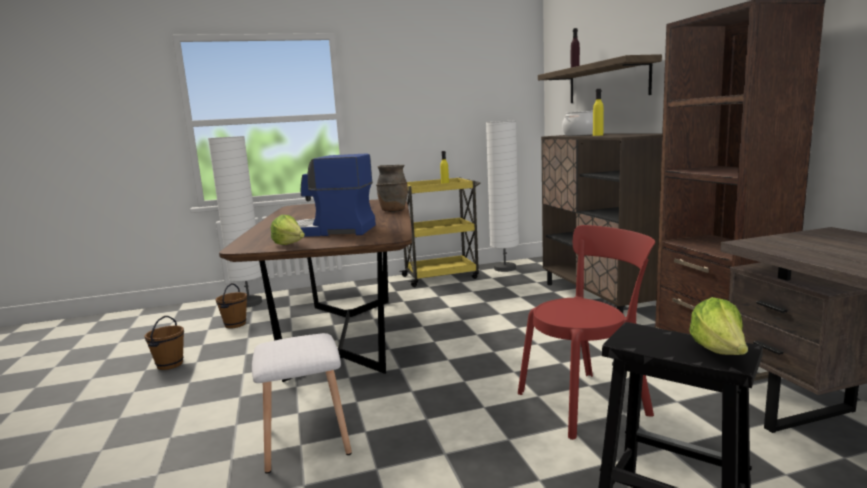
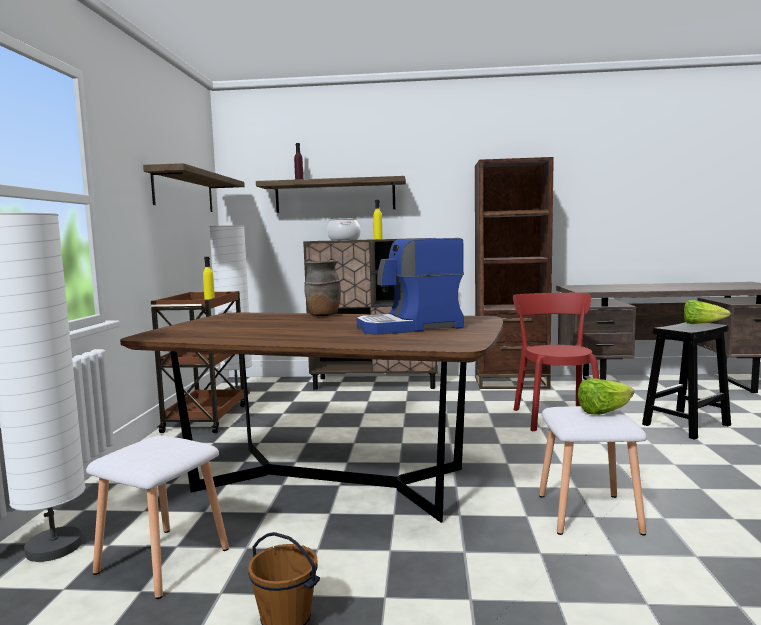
camera: 70 degrees left, 5 degrees down
brown bucket [216,283,247,328] -> white stool [86,435,229,599]
lettuce [271,215,305,245] -> lettuce moved to [578,378,634,415]
coffee machine [296,153,376,237] -> coffee machine turned 45 degrees clockwise [357,238,464,335]
yellow cart [399,177,481,287] -> brown cart [151,291,245,433]
none -> shelf [143,163,245,212]

